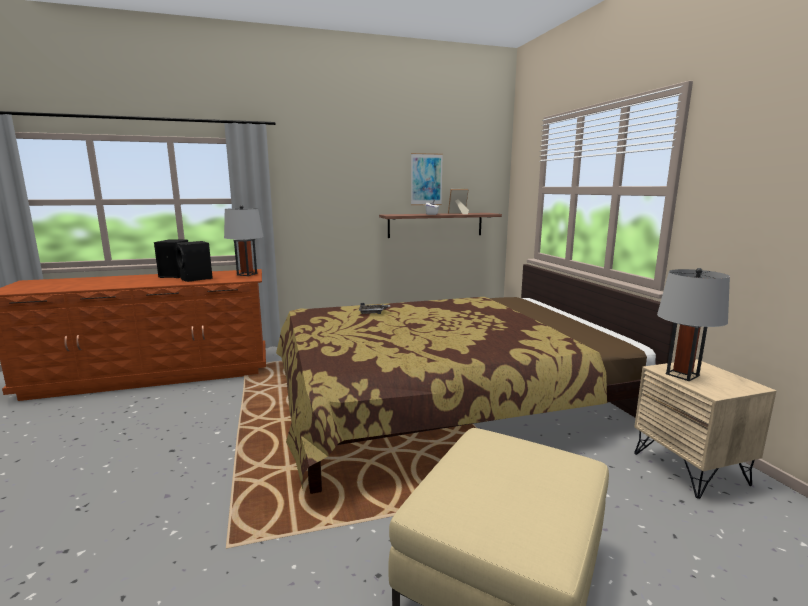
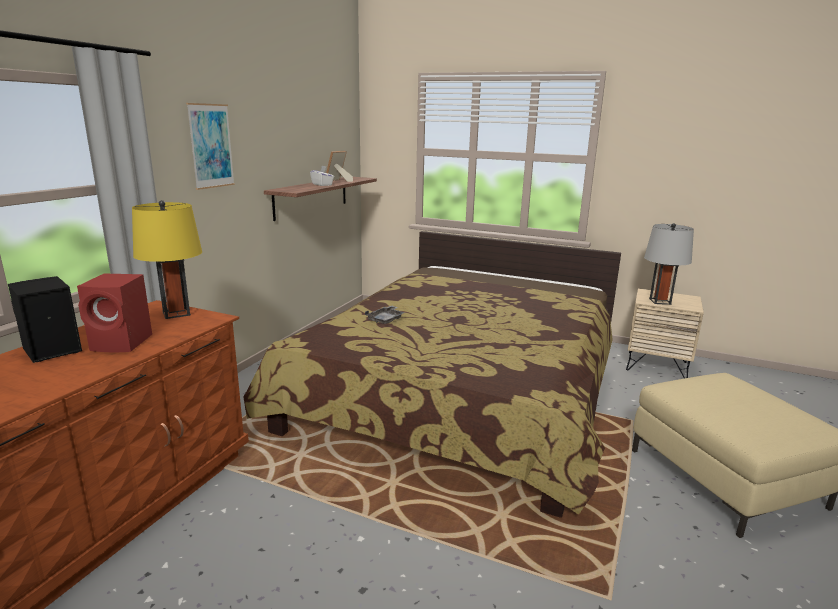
camera: 50 degrees left, 5 degrees up
black speaker [176,241,213,282] -> red speaker [77,273,152,352]
grey table lamp [224,205,264,276] -> yellow table lamp [132,200,202,319]
picture [411,153,443,205] -> picture moved to [186,103,235,190]

